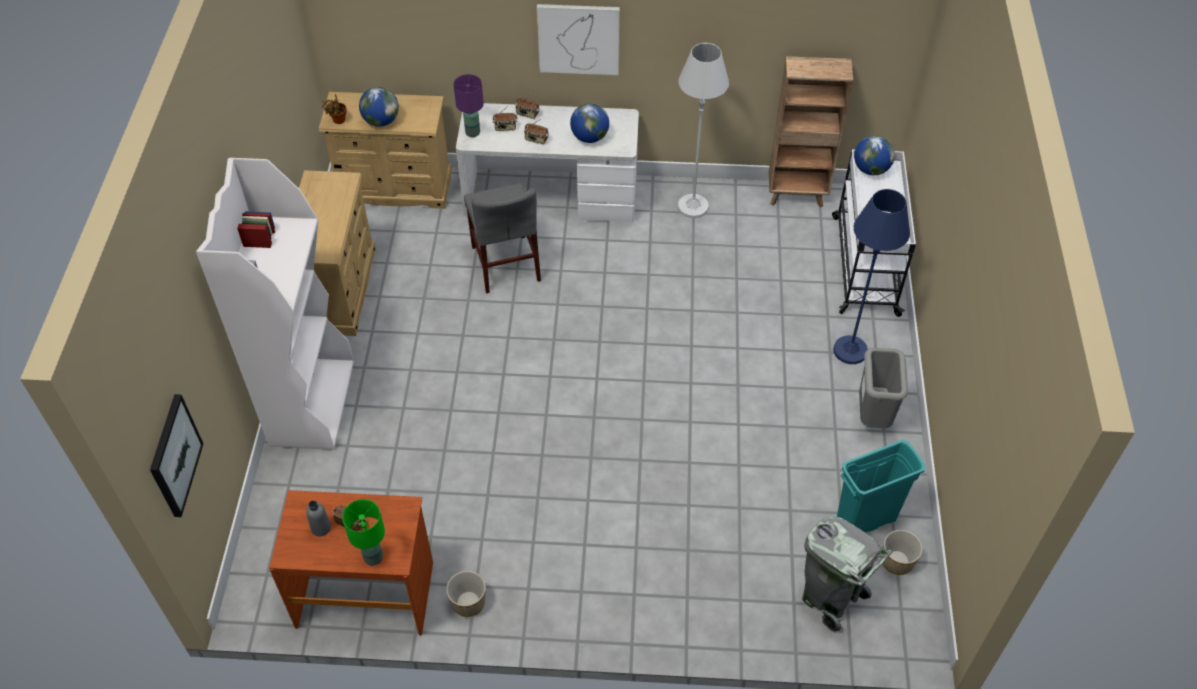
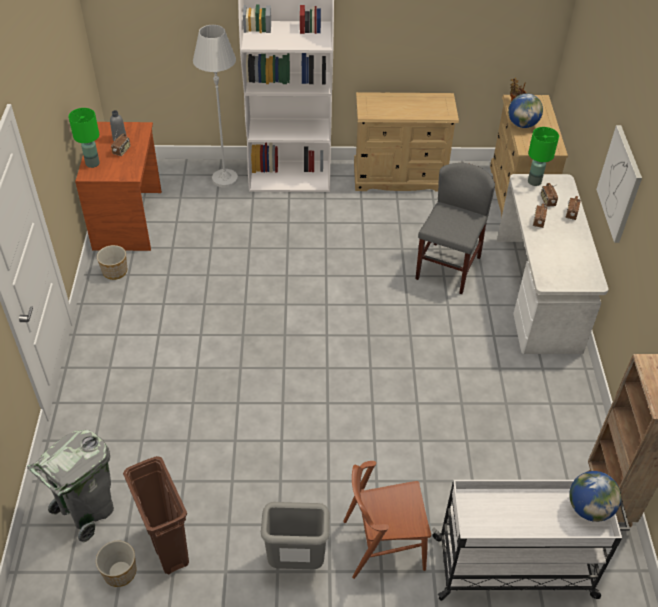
camera: 85 degrees right, 5 degrees down
picture [150,394,203,517] -> none
purple table lamp [454,74,484,137] -> green table lamp [528,127,559,186]
grey chair [464,183,541,293] -> grey chair turned 135 degrees clockwise [415,163,495,294]
globe [570,103,609,143] -> none
white floor lamp [678,43,729,218] -> white floor lamp moved to [193,25,238,188]
blue floor lamp [833,189,910,364] -> brown chair [343,461,431,579]
turquoise trash can [837,439,925,533] -> brown trash can [123,456,189,574]

